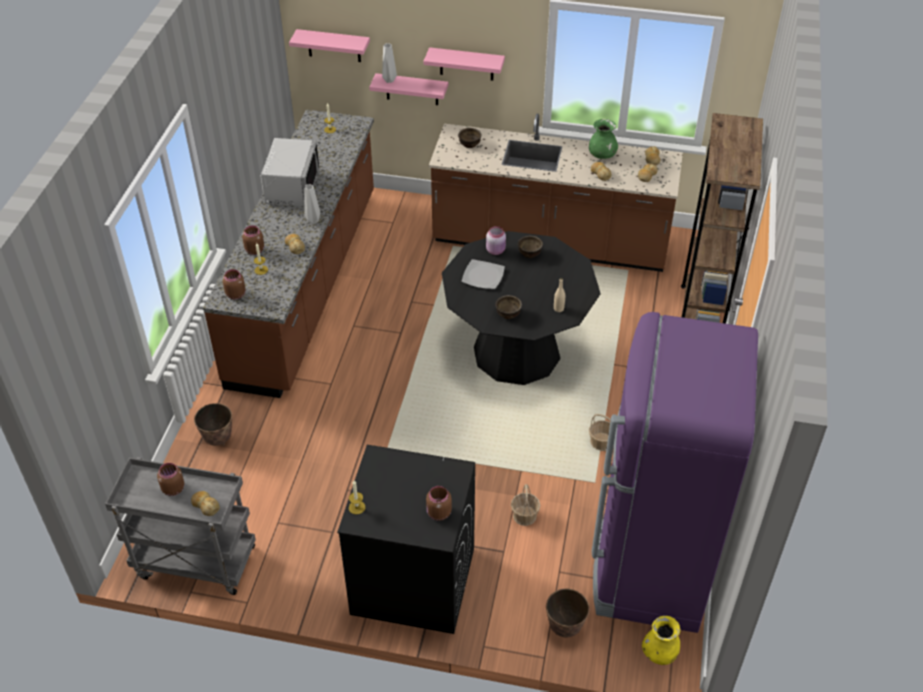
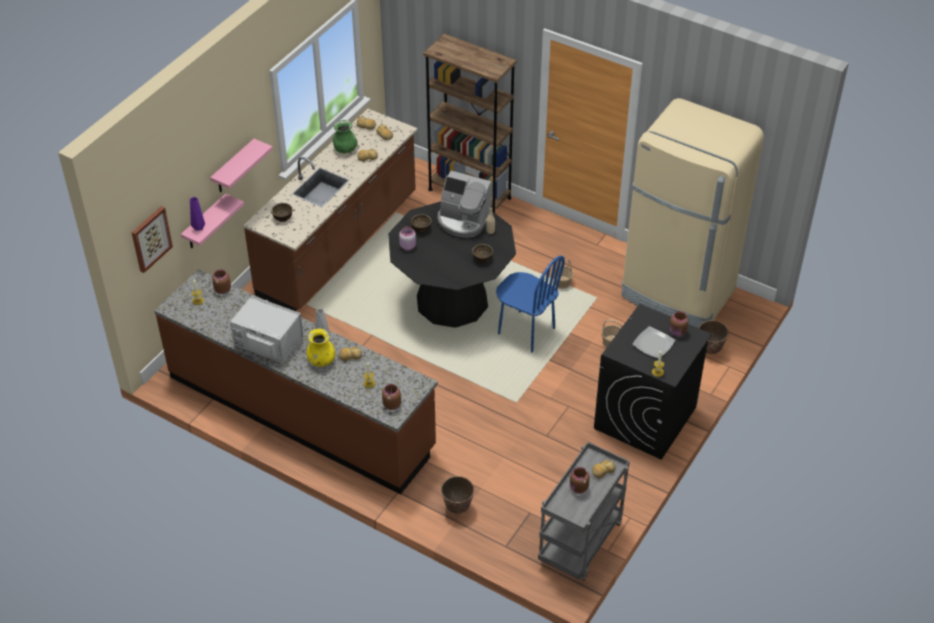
camera: 70 degrees left, 0 degrees up
brown jar [242,225,264,255] -> brown jar moved to [212,269,231,294]
pink shelf [289,29,370,62] -> picture [131,206,173,273]
grey vase [382,43,397,83] -> purple vase [190,197,205,231]
plate [461,259,505,289] -> plate moved to [632,326,675,359]
purple fridge [592,312,758,633] -> beige fridge [621,98,764,328]
yellow vase [642,616,681,665] -> yellow vase moved to [306,328,335,367]
none -> coffee machine [438,171,491,238]
none -> blue chair [496,255,565,352]

